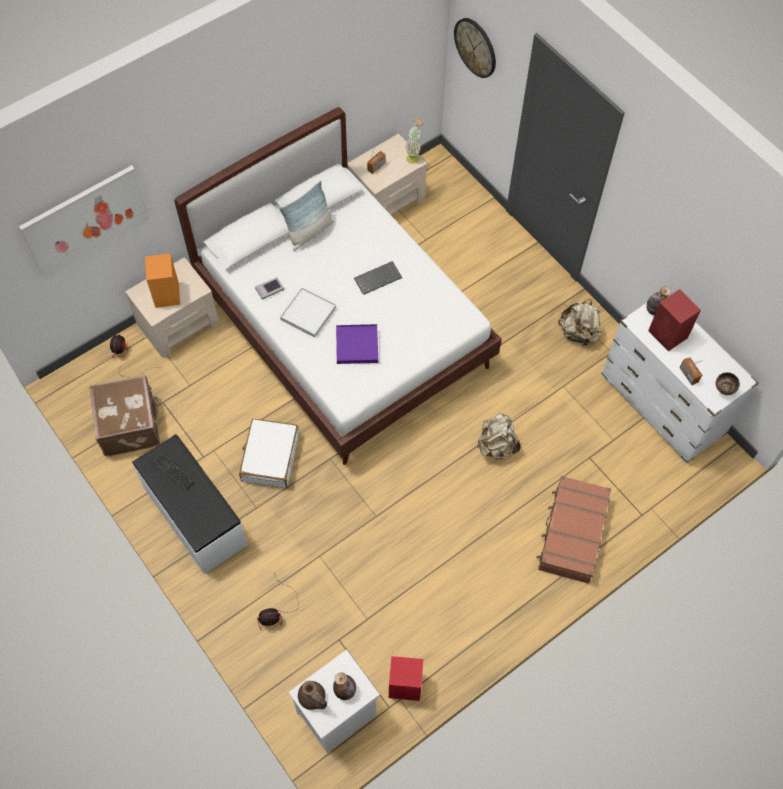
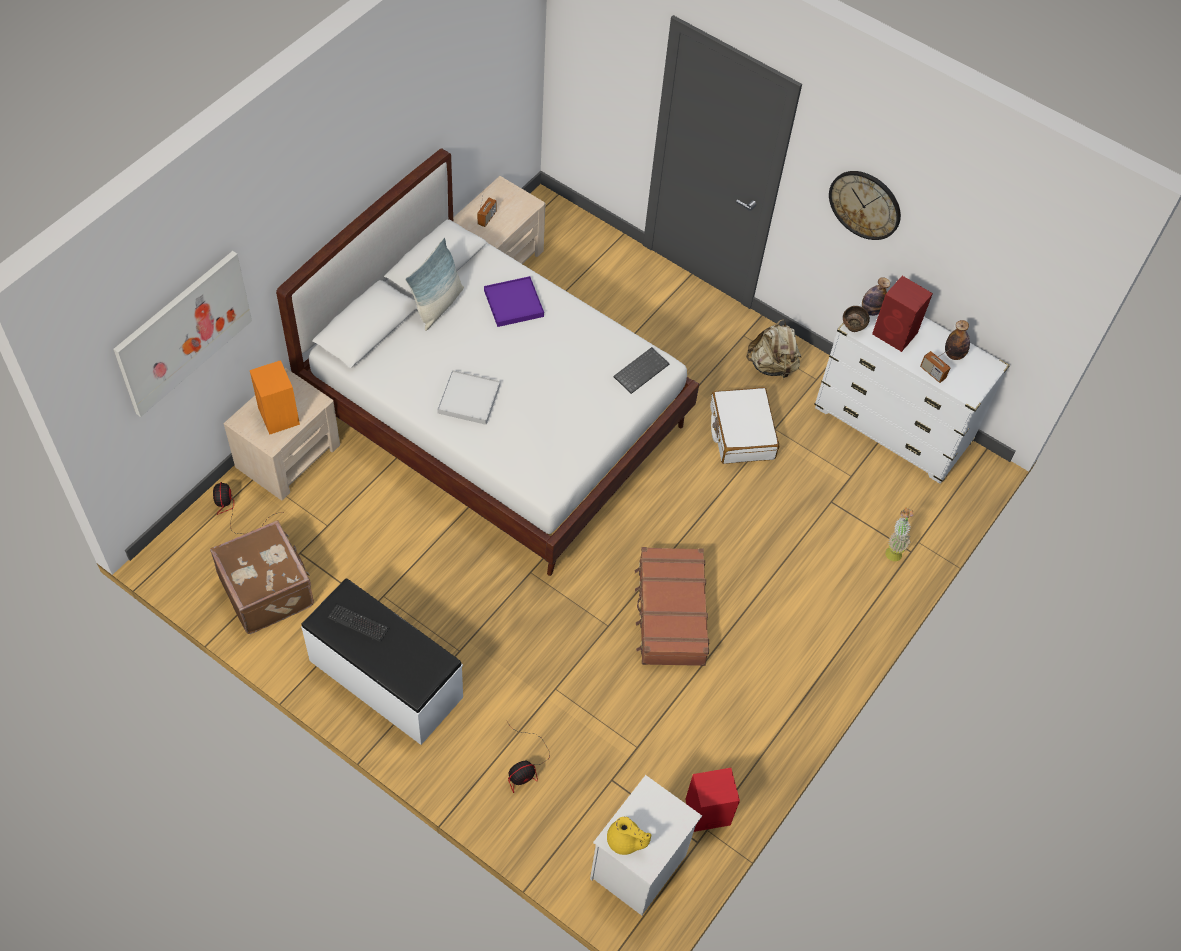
camera: 20 degrees left, 5 degrees down
white suitcase [239,419,299,488] -> white suitcase moved to [710,387,779,464]
book [255,277,284,300] -> none
brown teapot [298,681,327,710] -> yellow teapot [607,817,651,855]
bottle [333,672,356,700] -> bottle moved to [945,320,970,360]
purple tray [336,324,378,364] -> purple tray moved to [484,276,544,327]
keyboard [354,261,402,295] -> keyboard moved to [613,347,669,394]
potted plant [405,119,423,164] -> potted plant moved to [885,507,913,561]
wall clock [454,18,496,78] -> wall clock moved to [829,171,901,240]
beige backpack [477,413,521,460] -> none
brown suitcase [536,476,611,584] -> brown suitcase moved to [635,547,709,666]
brown bowl [716,372,740,395] -> brown bowl moved to [843,306,870,332]

